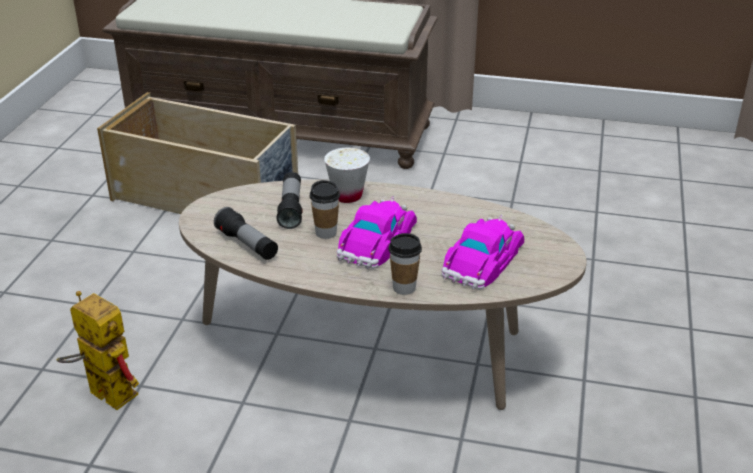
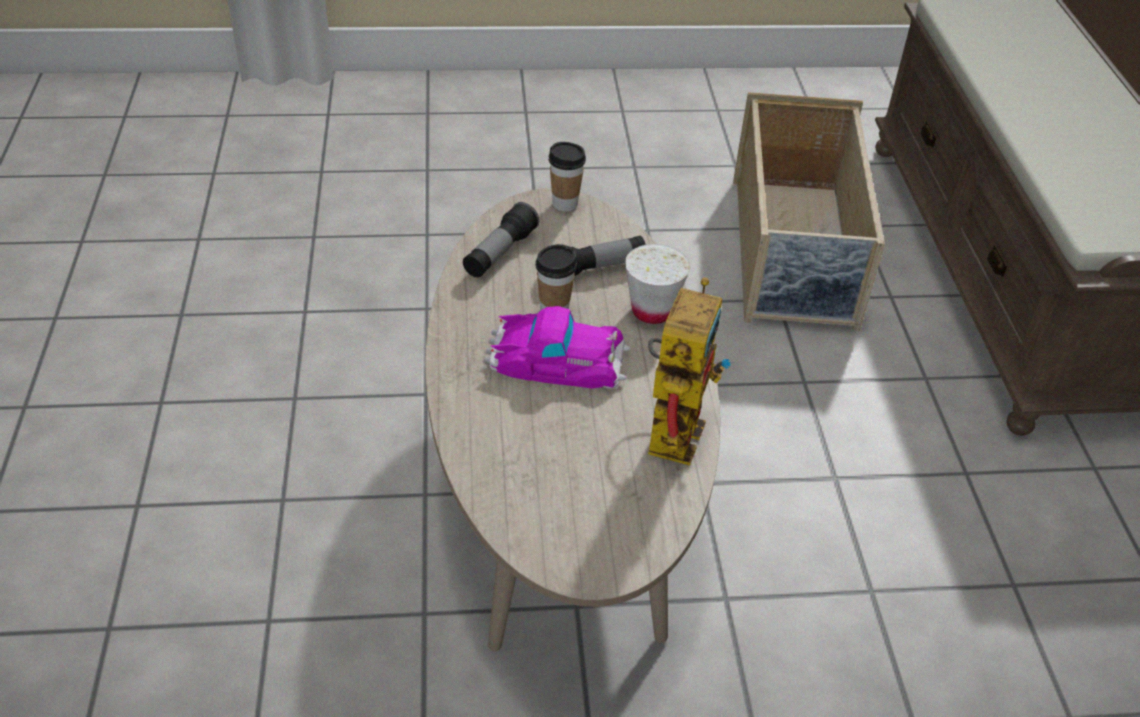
camera: 70 degrees right, 10 degrees up
toy robot [56,291,139,410] -> toy robot moved to [648,278,731,466]
cup [388,233,422,295] -> cup moved to [549,142,586,211]
toy car [442,214,524,290] -> none

